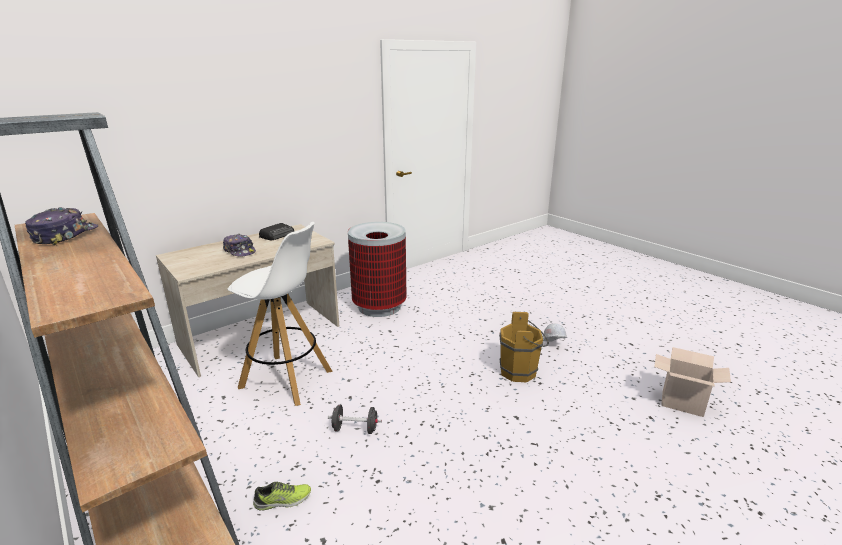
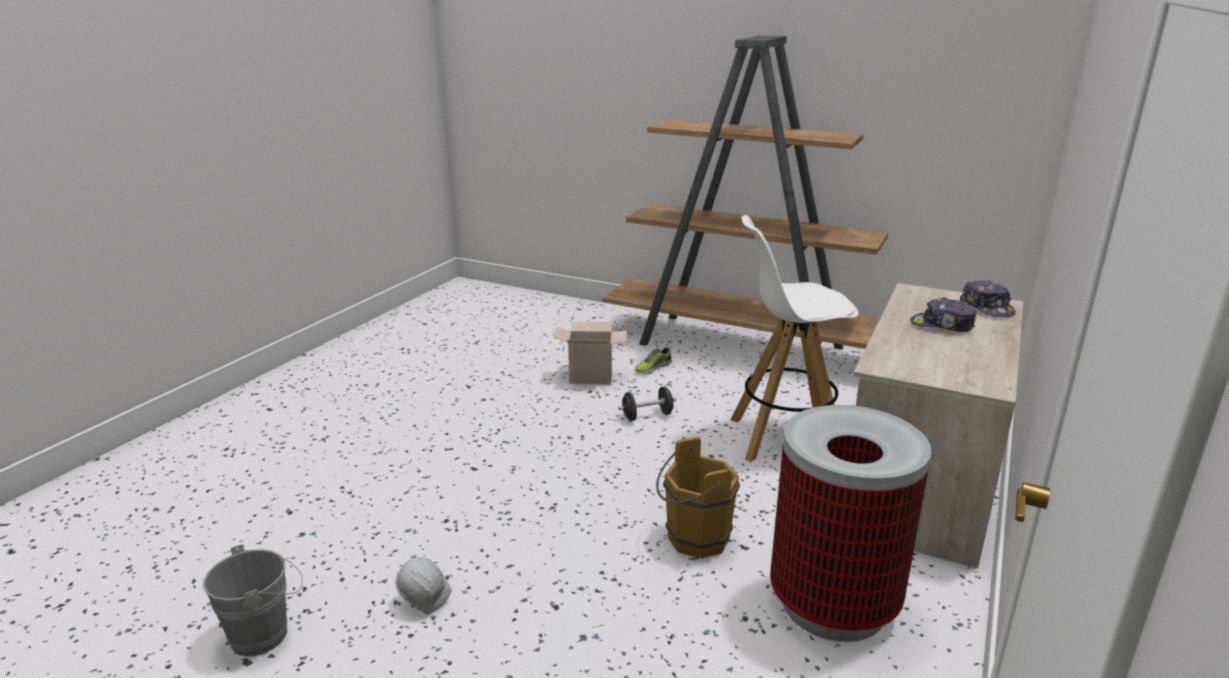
camera: 155 degrees right, 0 degrees up
cap [25,207,98,245] -> cap moved to [960,280,1016,317]
radio [259,223,294,240] -> none
brown bucket [499,312,549,382] -> brown bucket moved to [656,437,740,558]
cardboard box [654,347,731,417] -> cardboard box moved to [554,322,627,384]
none -> grey bucket [203,544,303,657]

